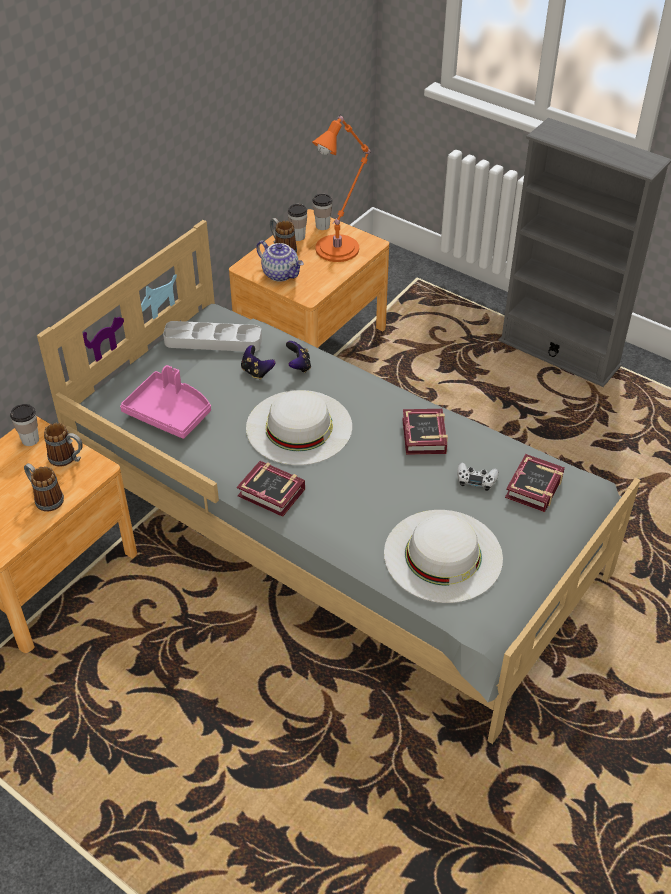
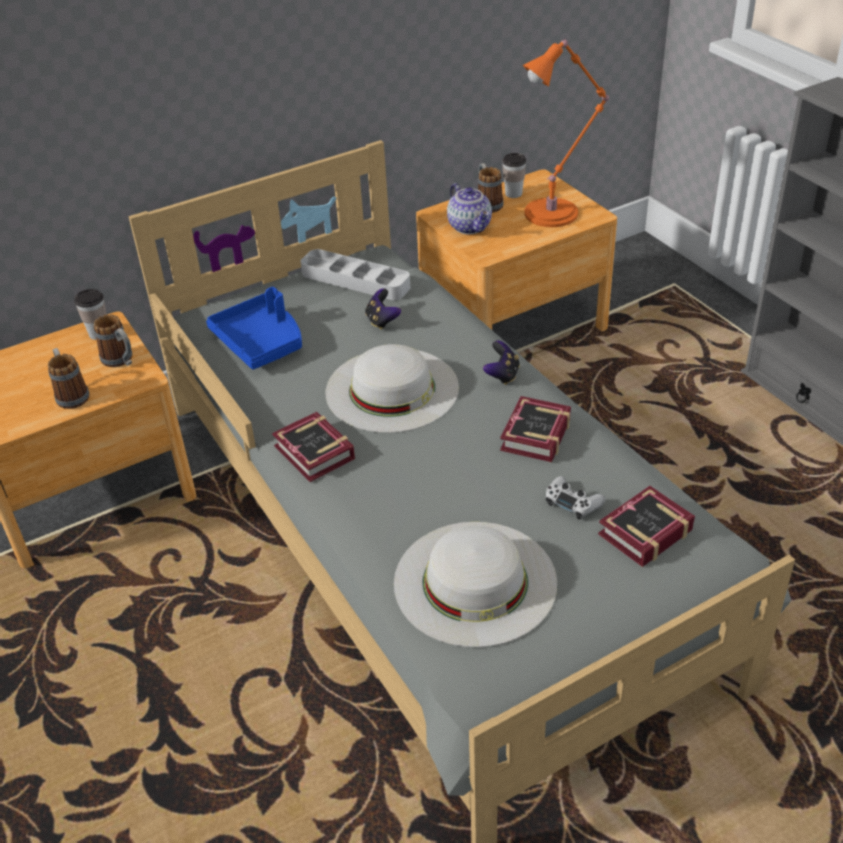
camera: 25 degrees right, 5 degrees down
pink tray [120,365,211,439] -> blue tray [206,287,302,370]
game controller [286,341,311,373] -> game controller moved to [483,340,520,385]
cup [312,194,333,230] -> none

